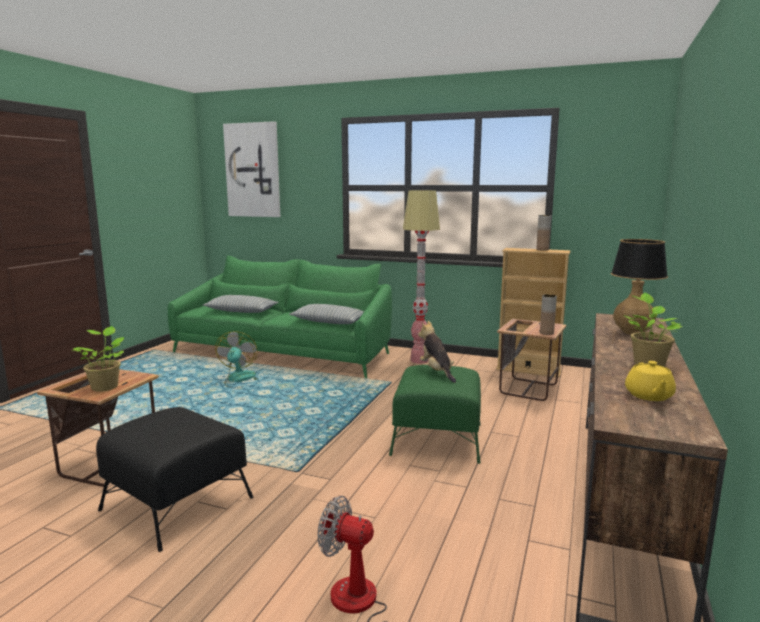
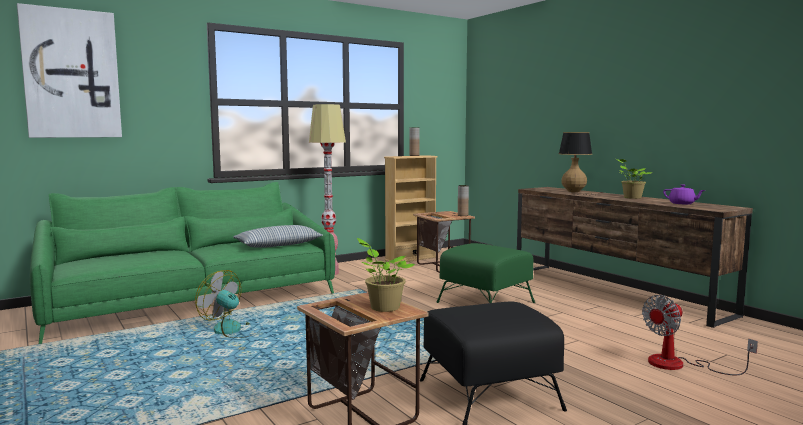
camera: 55 degrees left, 5 degrees down
pillow [203,295,279,313] -> none
plush toy [418,321,456,383] -> none
yellow teapot [625,361,676,401] -> purple teapot [663,184,705,204]

